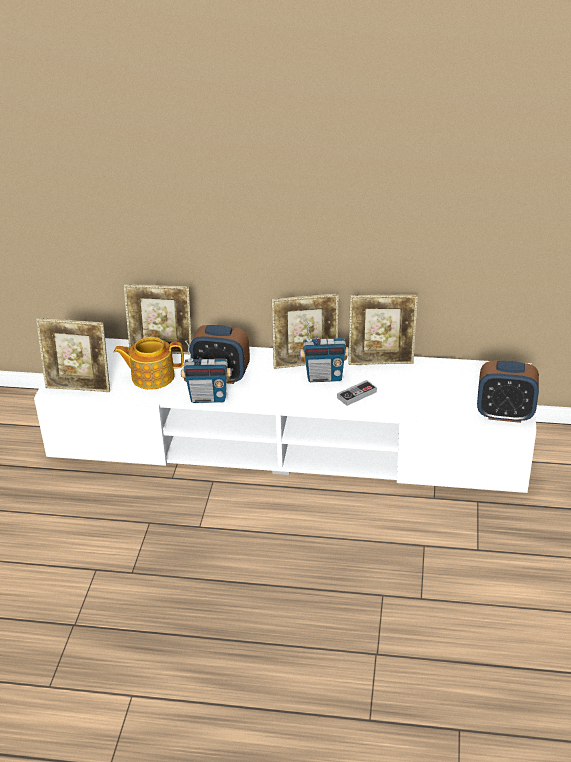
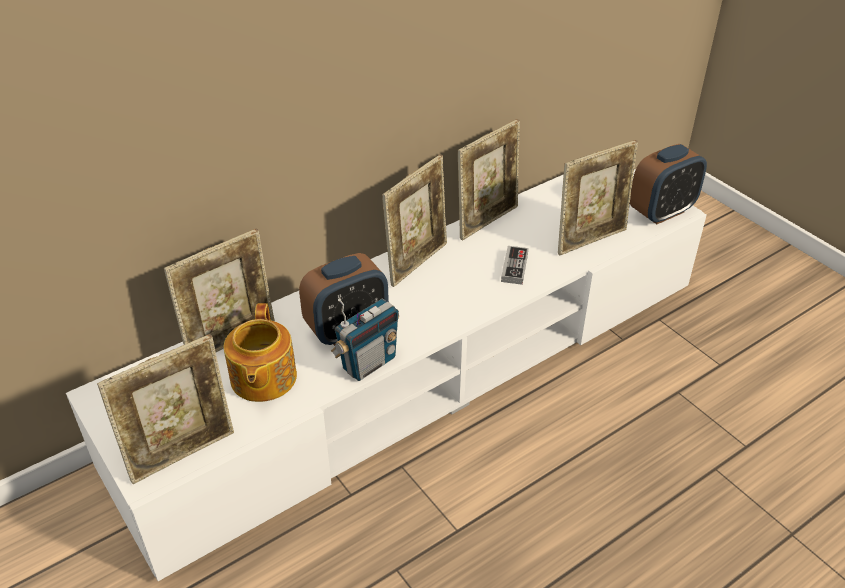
camera: 45 degrees left, 5 degrees up
teapot [114,337,184,390] -> teapot turned 45 degrees counterclockwise [224,303,297,402]
radio [300,321,349,382] -> none
none -> picture frame [558,140,638,255]

